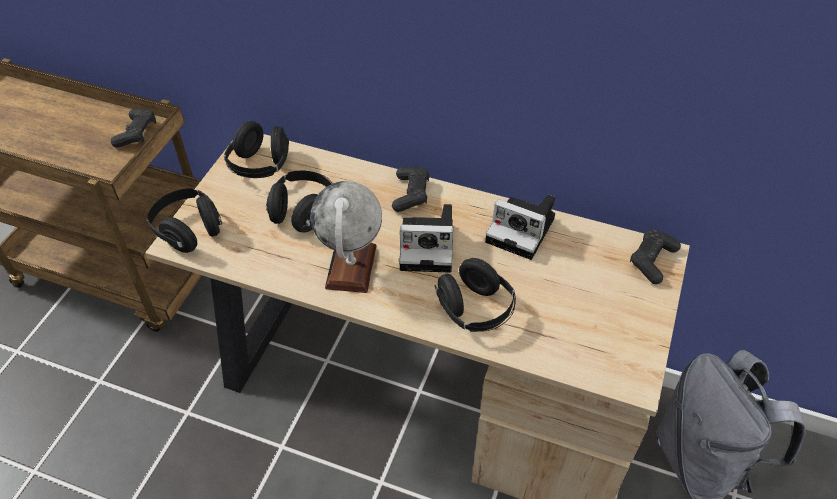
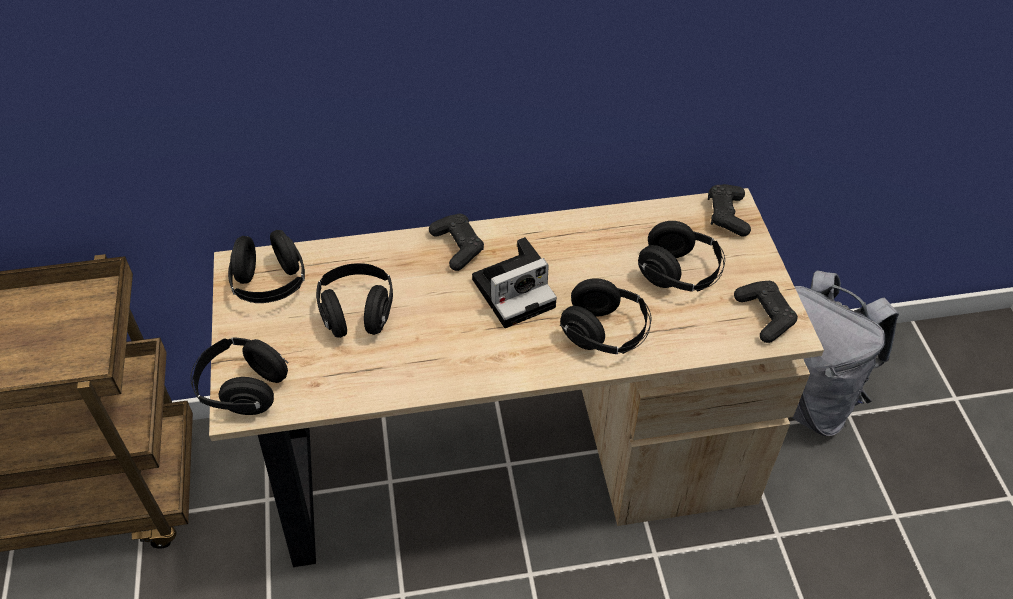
camera: 30 degrees left, 0 degrees up
black game controller [111,109,156,148] -> black game controller moved to [734,281,798,343]
globe [310,181,382,293] -> none
camera [485,195,555,260] -> none
none -> black headphones [638,221,725,292]

